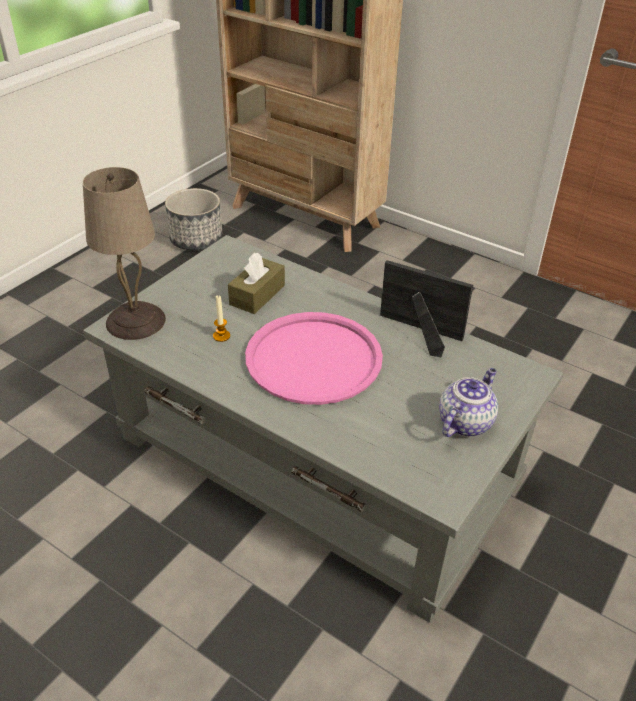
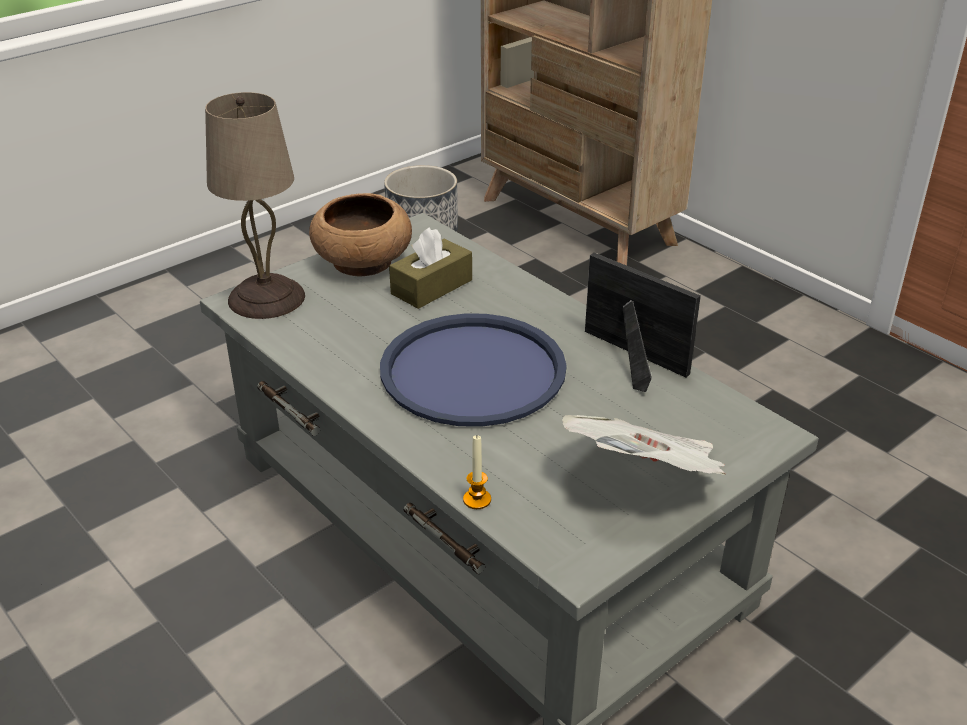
camera: 15 degrees right, 5 degrees down
candle [213,295,230,342] -> candle moved to [463,435,491,509]
pink tray [245,312,383,405] -> blue tray [380,313,567,427]
teapot [439,368,498,437] -> newspaper [562,415,725,475]
none -> brown bowl [309,193,412,277]

